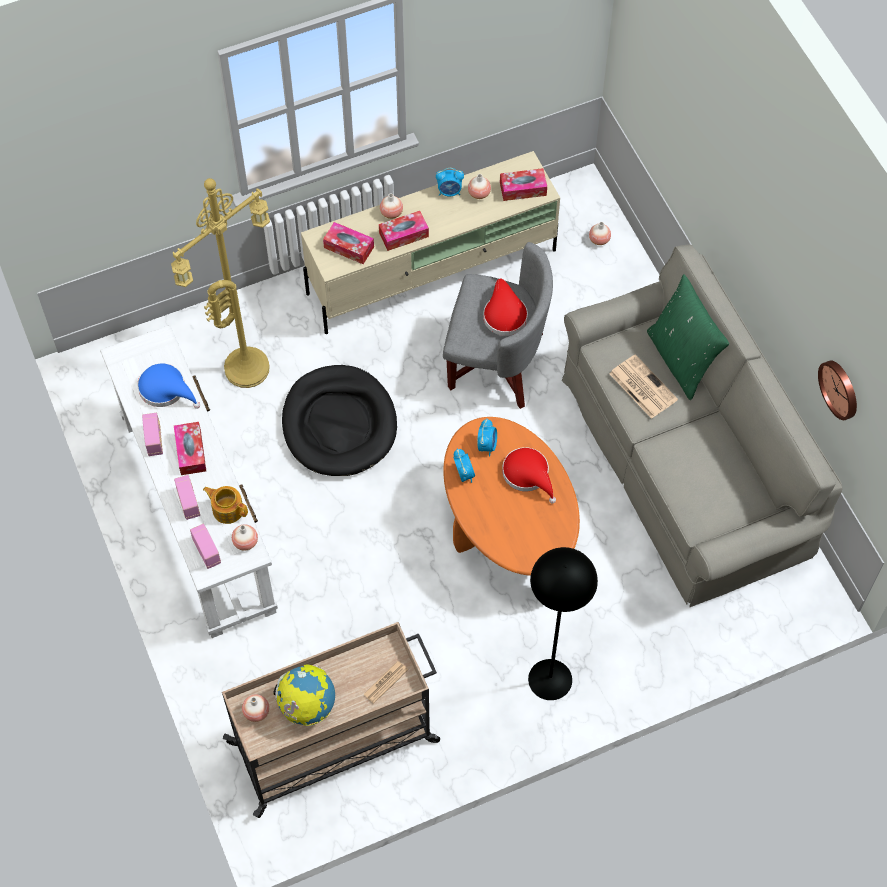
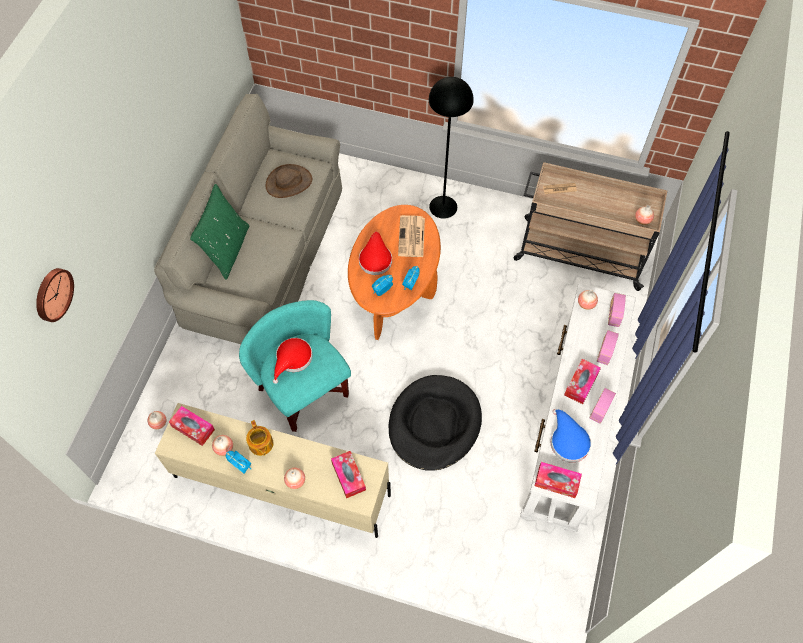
camera: 140 degrees left, 0 degrees up
yellow floor lamp [171,178,270,388] -> none
teapot [203,486,248,524] -> teapot moved to [246,420,273,456]
globe [273,664,335,726] -> none
tissue box [379,211,429,251] -> tissue box moved to [535,462,582,498]
grey armchair [443,242,553,409] -> turquoise armchair [239,300,351,432]
newspaper [609,354,678,419] -> newspaper moved to [398,215,425,257]
wall clock [818,360,857,420] -> wall clock moved to [36,268,74,322]
none -> brown hat [266,164,312,198]

